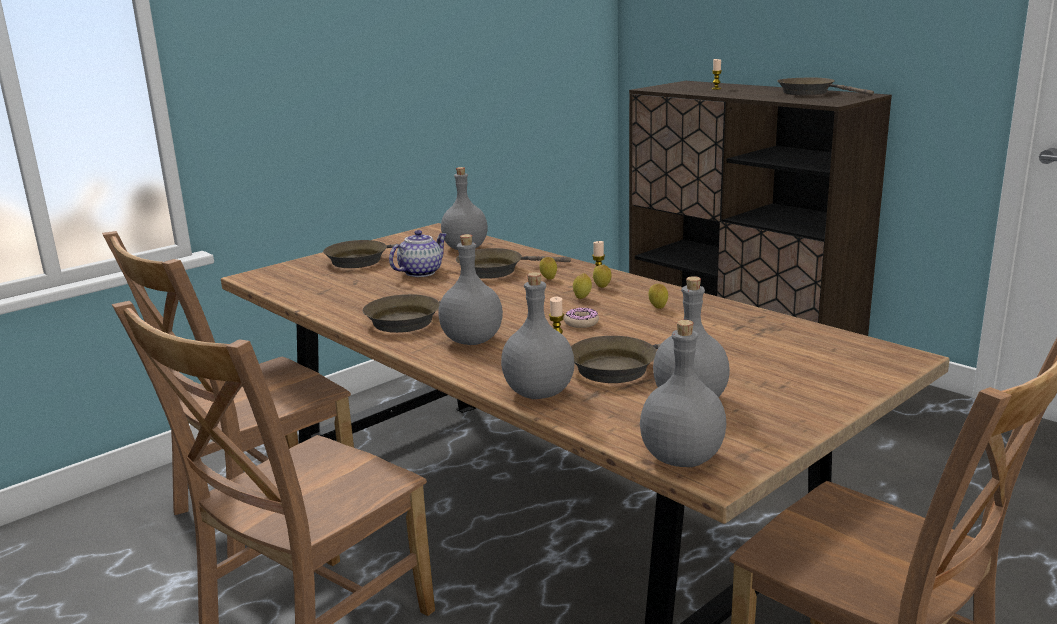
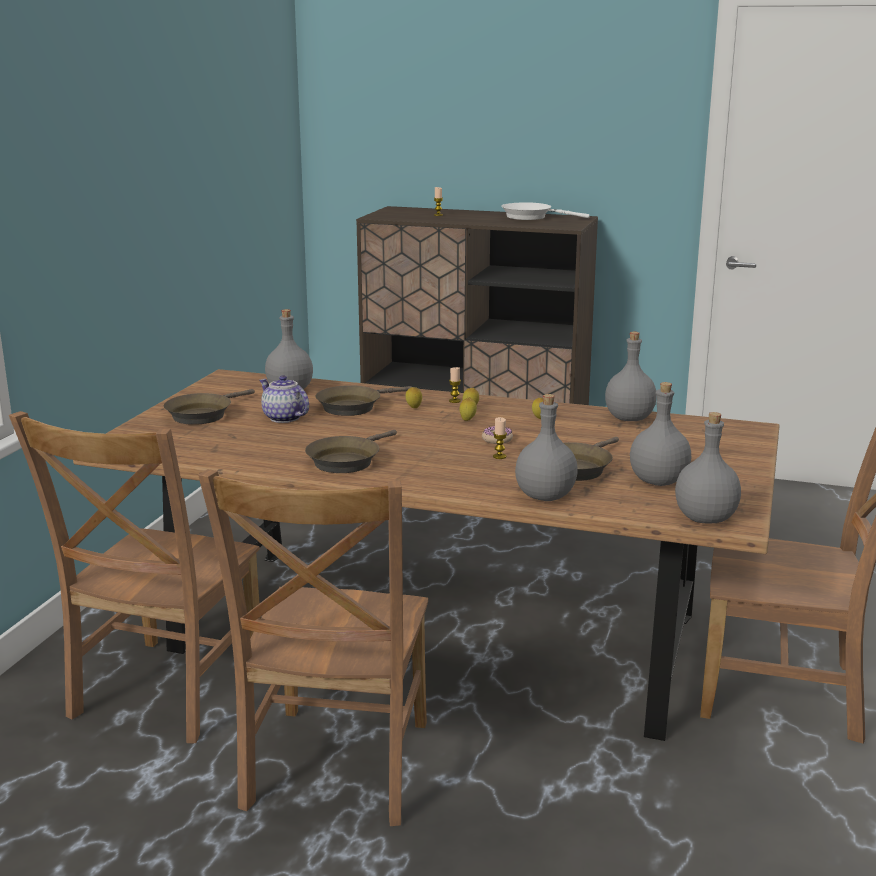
camera: 30 degrees left, 0 degrees up
teapot [389,230,447,277] -> teapot turned 60 degrees counterclockwise [260,375,309,423]
grey bottle [438,234,503,345] -> grey bottle moved to [605,332,657,421]
brown frying pan [777,78,874,95] -> white frying pan [501,202,590,220]

